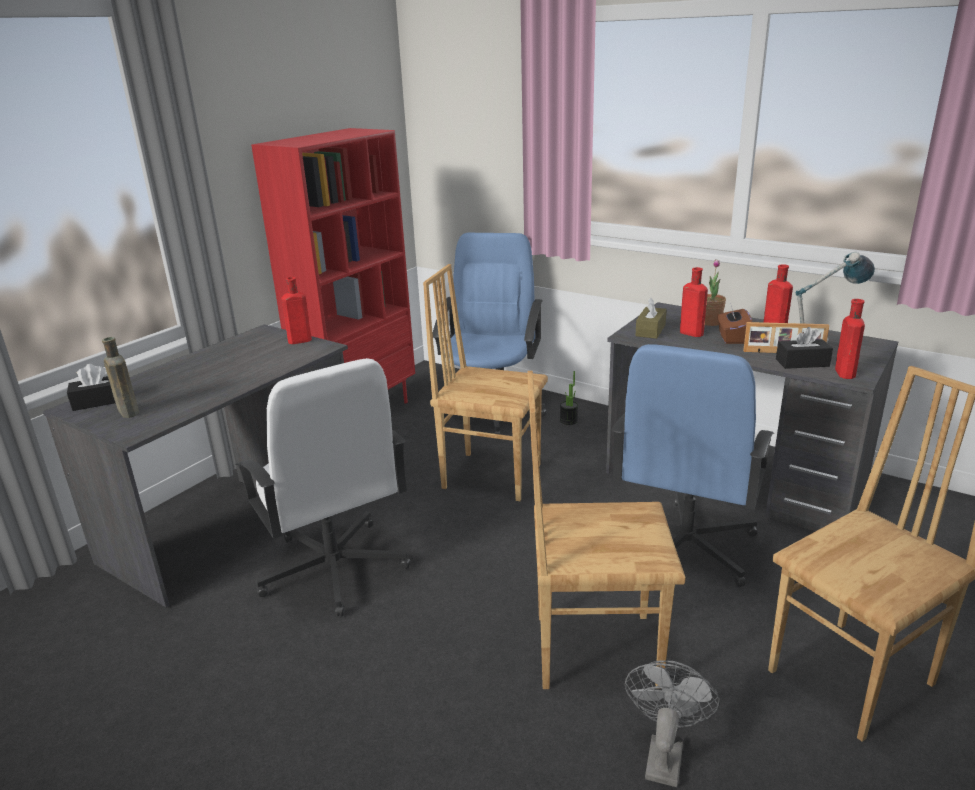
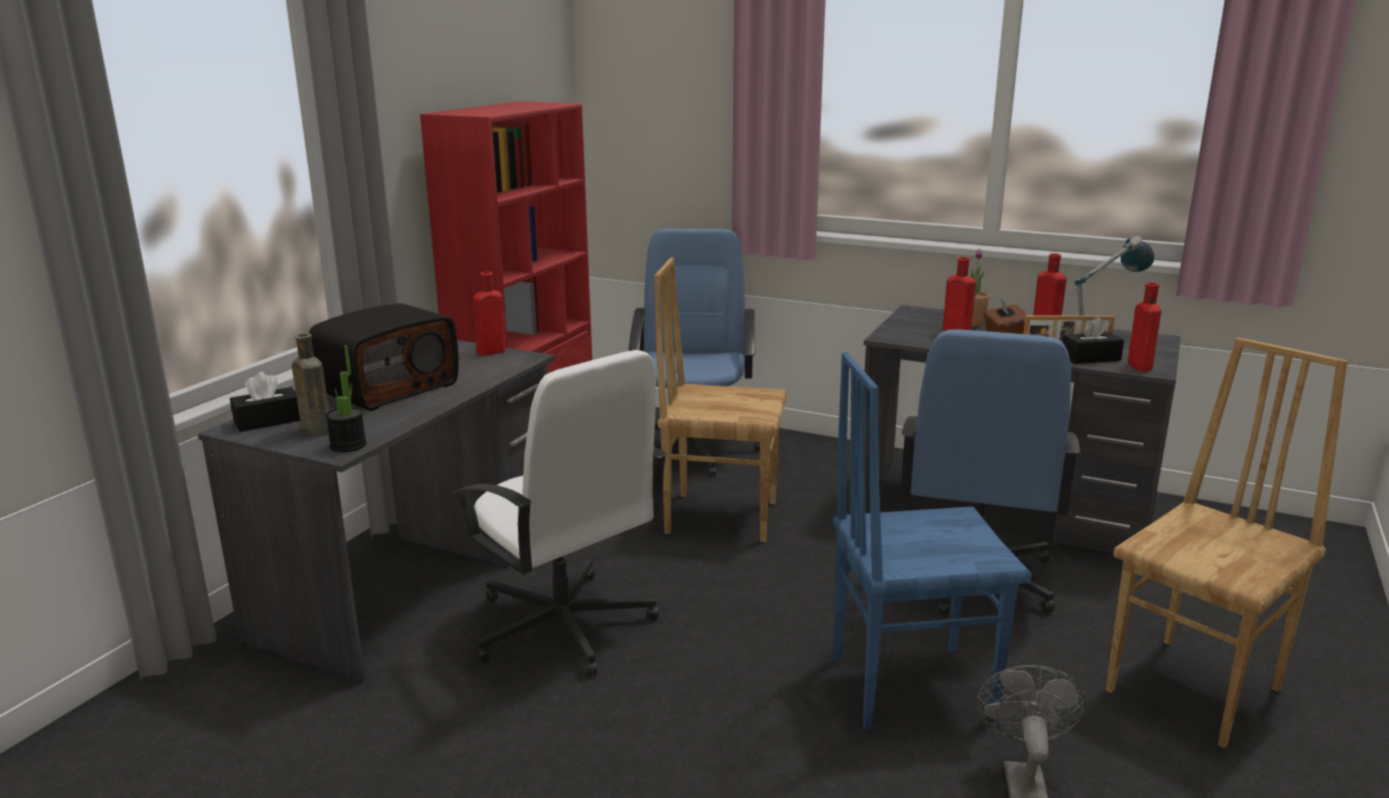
camera: 10 degrees left, 5 degrees down
brown chair [527,371,686,689] -> blue chair [833,352,1032,730]
potted plant [560,371,578,425] -> potted plant moved to [326,345,366,452]
brown tissue box [636,297,667,339] -> none
none -> radio [309,303,458,411]

